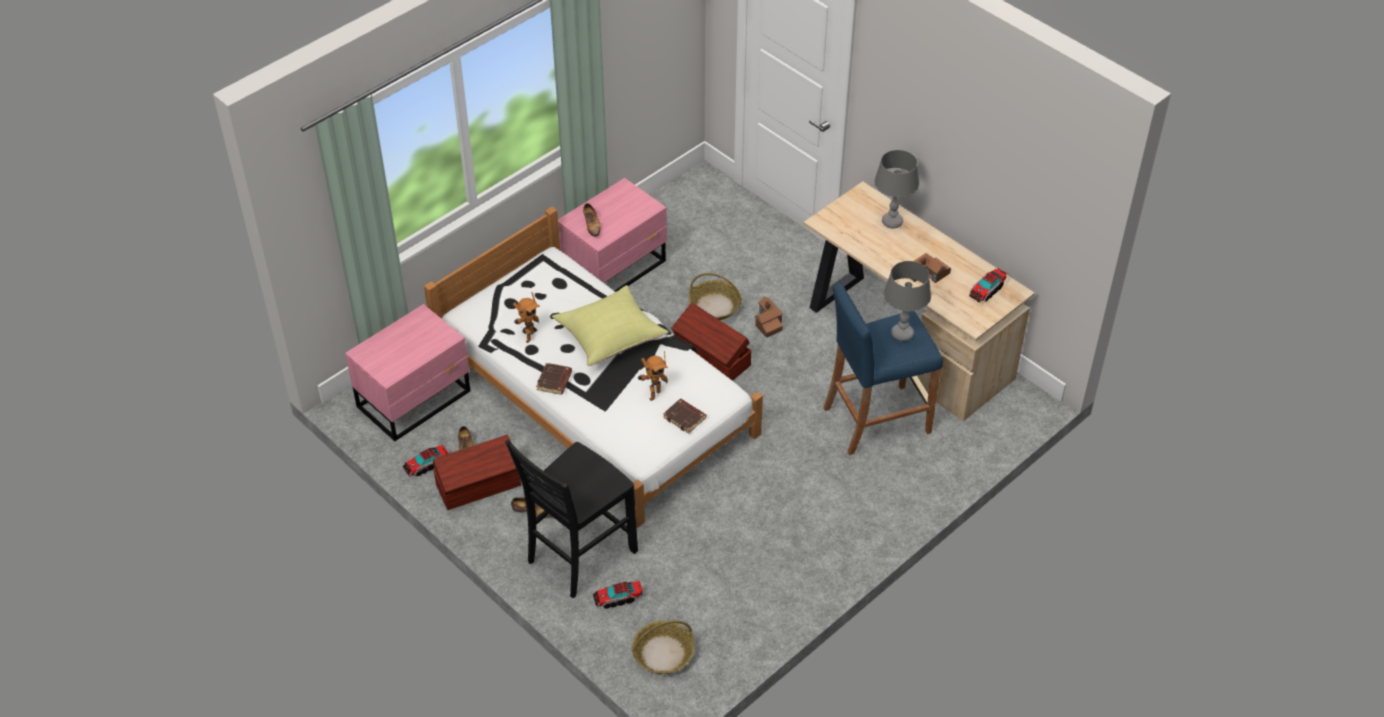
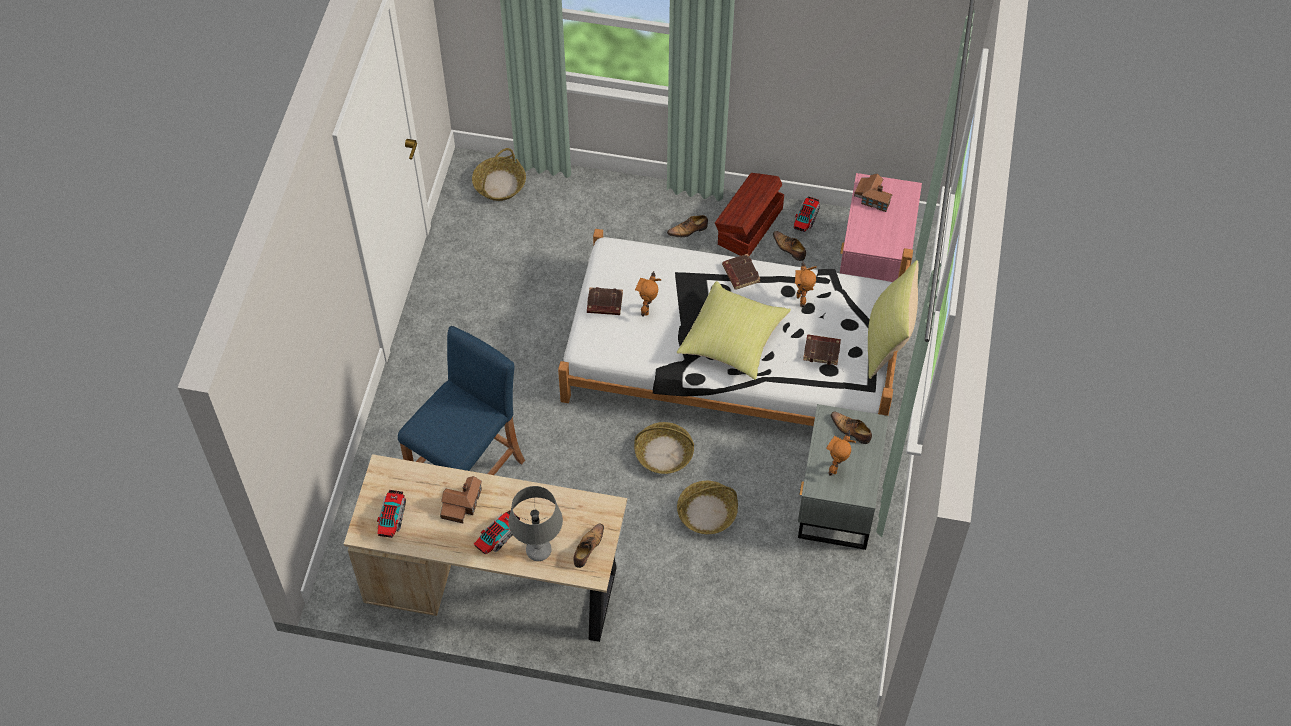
camera: 145 degrees right, 10 degrees up
black chair [505,440,638,598] -> none
pink nightstand [558,178,667,292] -> grey nightstand [798,404,889,550]
toy truck [593,581,643,609] -> toy truck moved to [474,510,520,554]
brown storage box [671,302,752,381] -> basket [634,422,694,474]
toy house [755,297,783,338] -> toy house moved to [854,173,893,212]
grey table lamp [884,261,931,341] -> none
none -> shoe [573,523,604,568]
none -> brown book [803,334,841,365]
none -> toy robot [826,430,856,475]
none -> yellow pillow [868,260,919,379]

